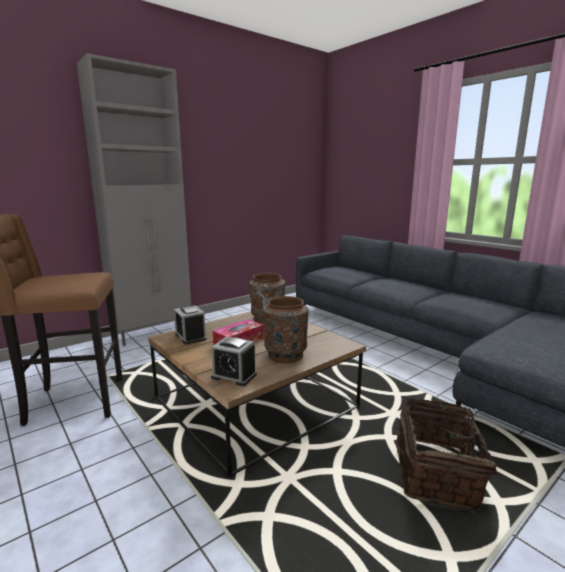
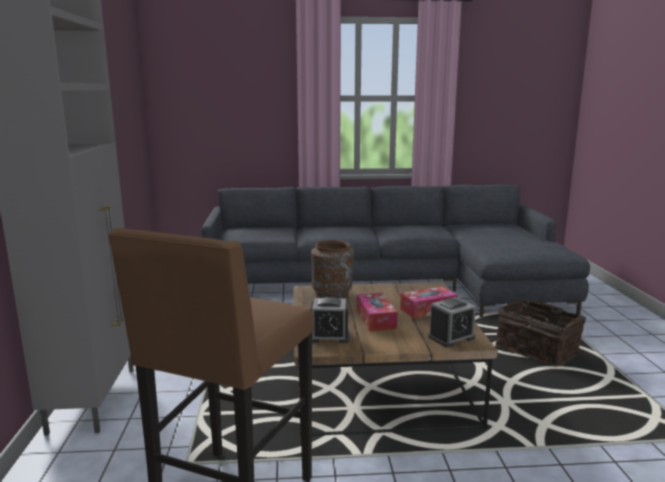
camera: 55 degrees left, 0 degrees up
brown vase [263,296,309,363] -> tissue box [400,286,458,319]

